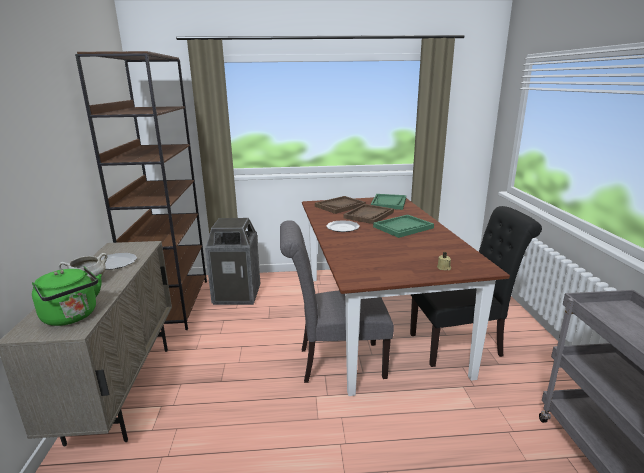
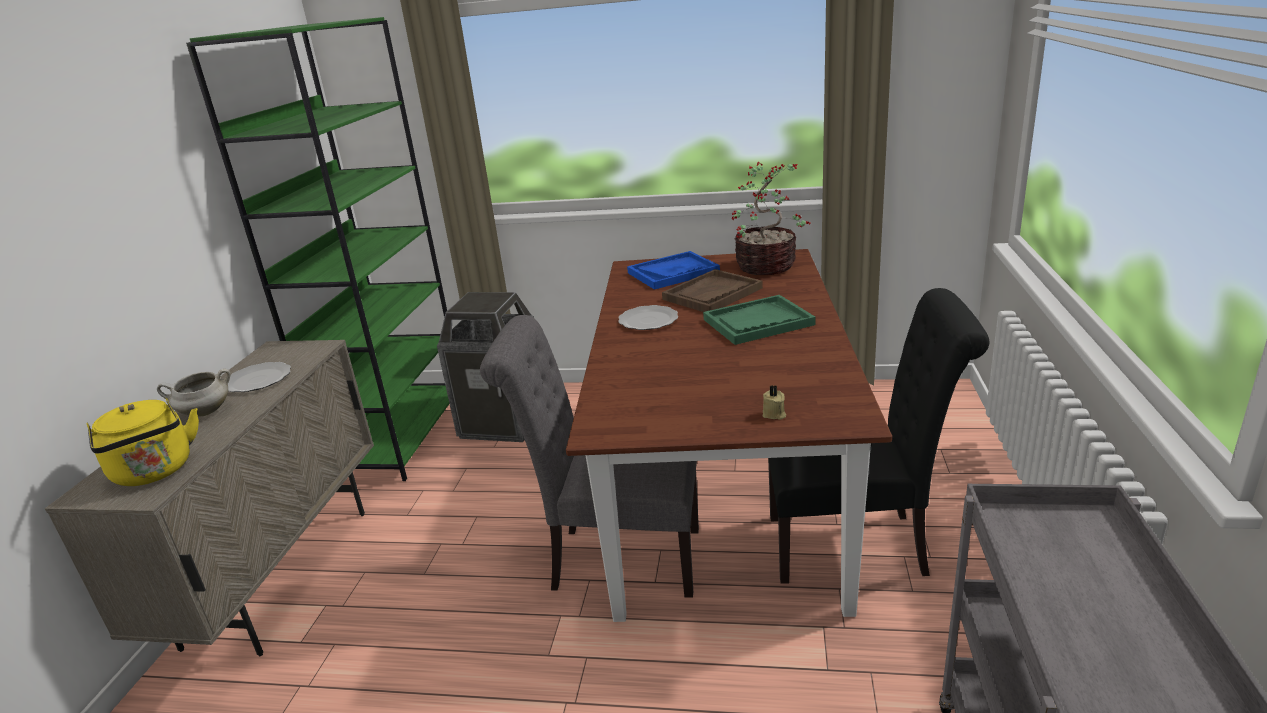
camera: 15 degrees right, 5 degrees up
green kettle [32,266,102,326] -> yellow kettle [86,399,199,486]
brown bookcase [75,51,207,330] -> green bookcase [186,17,449,481]
brown tray [315,196,366,214] -> blue tray [627,251,720,290]
green tray [371,194,406,210] -> potted plant [732,161,810,275]

